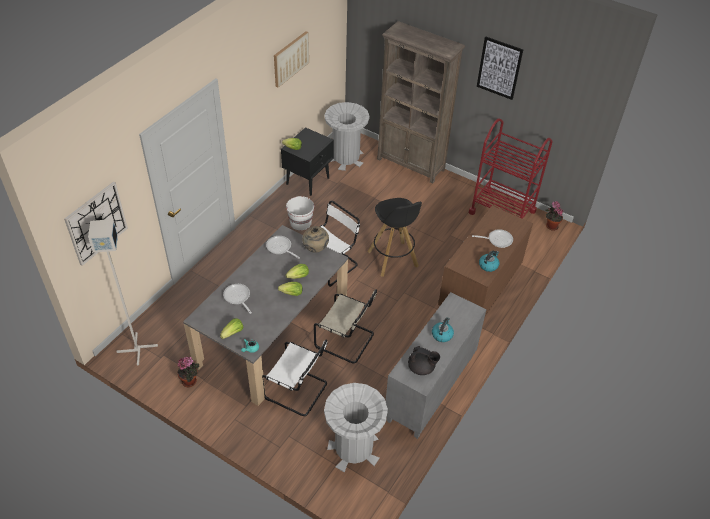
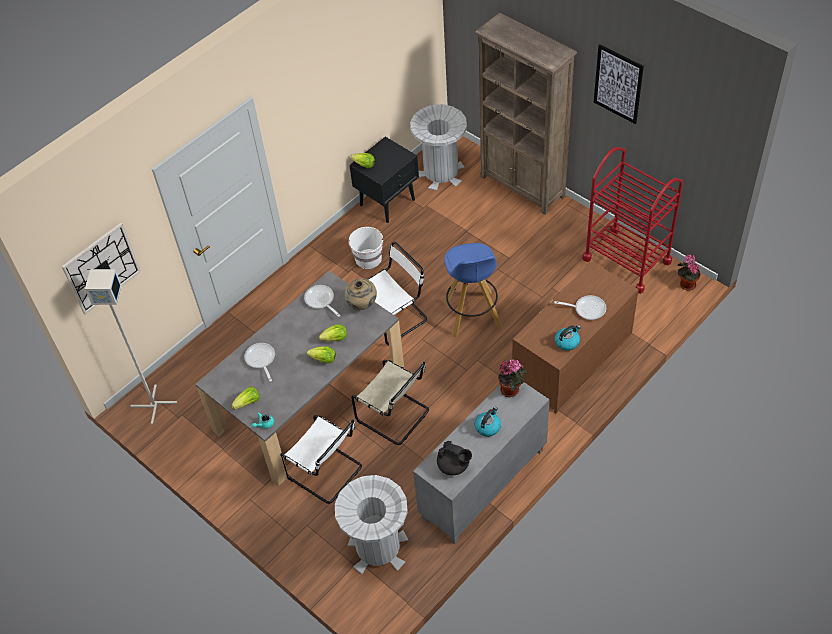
camera: 15 degrees right, 5 degrees up
potted plant [178,357,199,387] -> potted plant moved to [498,359,527,397]
picture [274,31,309,88] -> none
black stool [367,198,422,277] -> blue stool [443,243,503,337]

